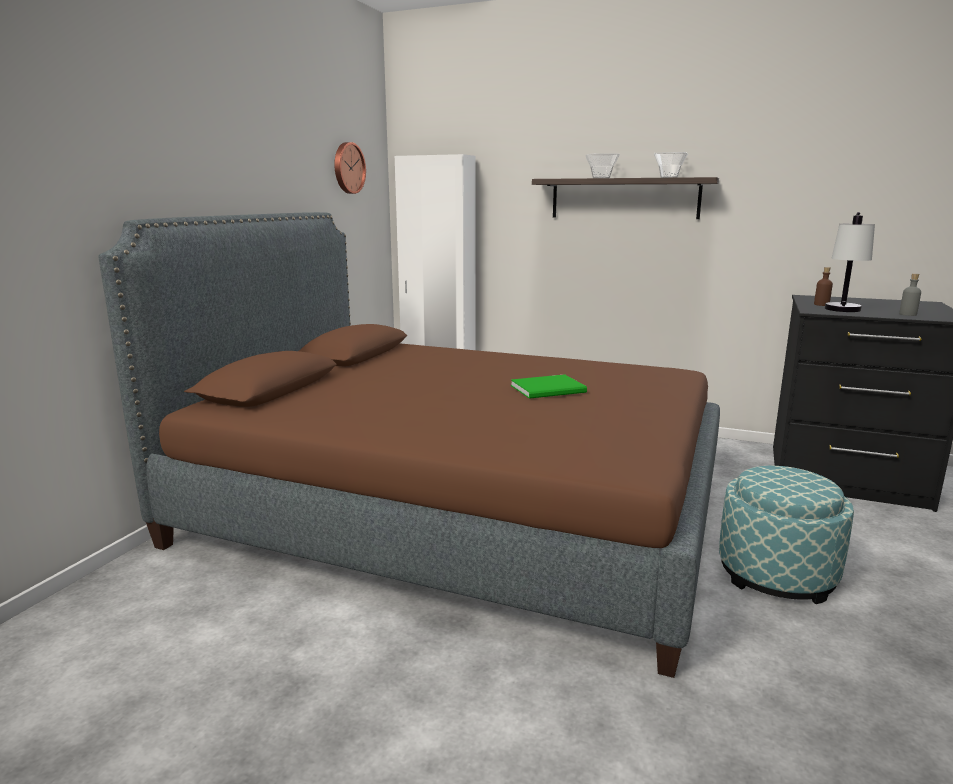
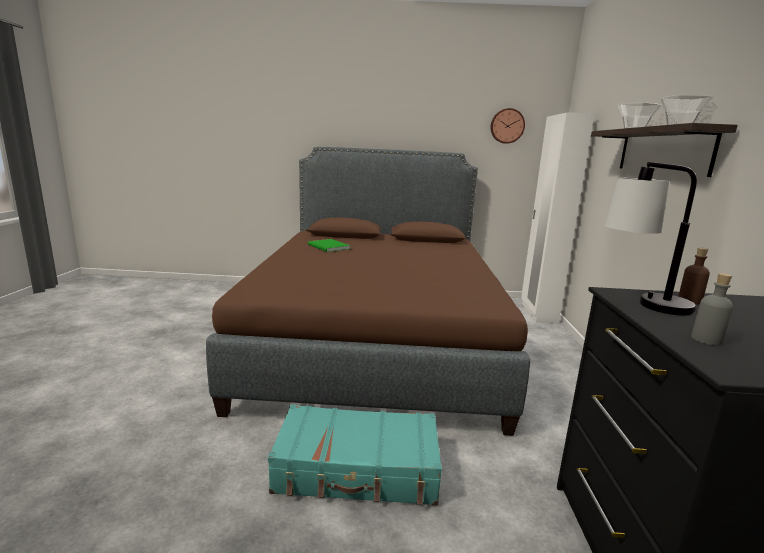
camera: 70 degrees right, 0 degrees up
green book [511,374,587,399] -> green book moved to [308,239,350,252]
ottoman [719,466,854,604] -> turquoise suitcase [268,405,442,506]

